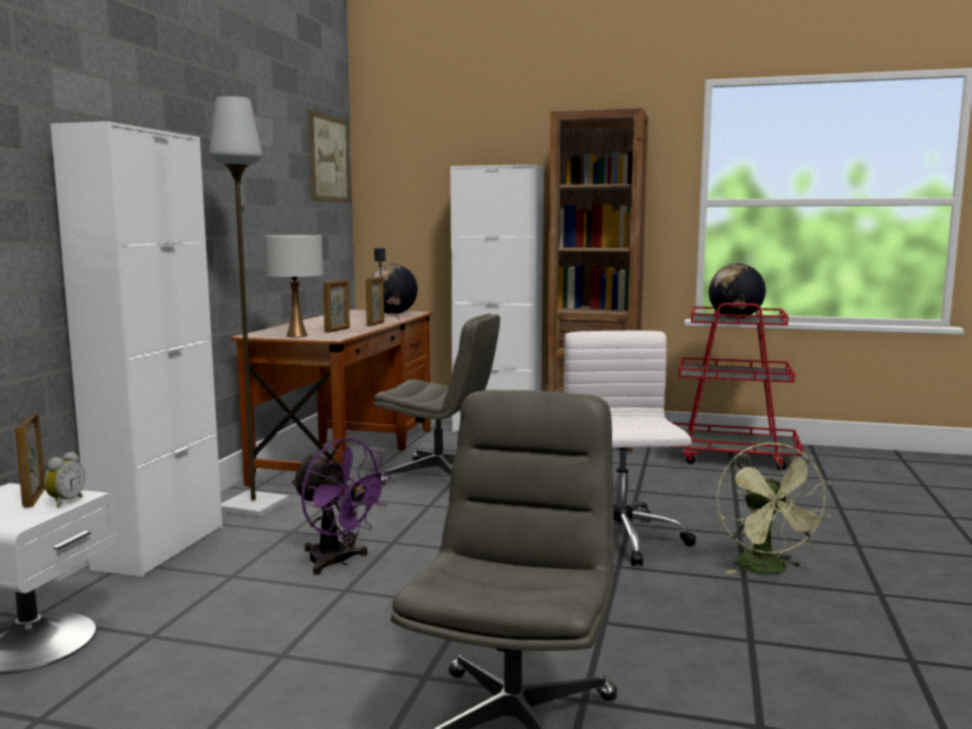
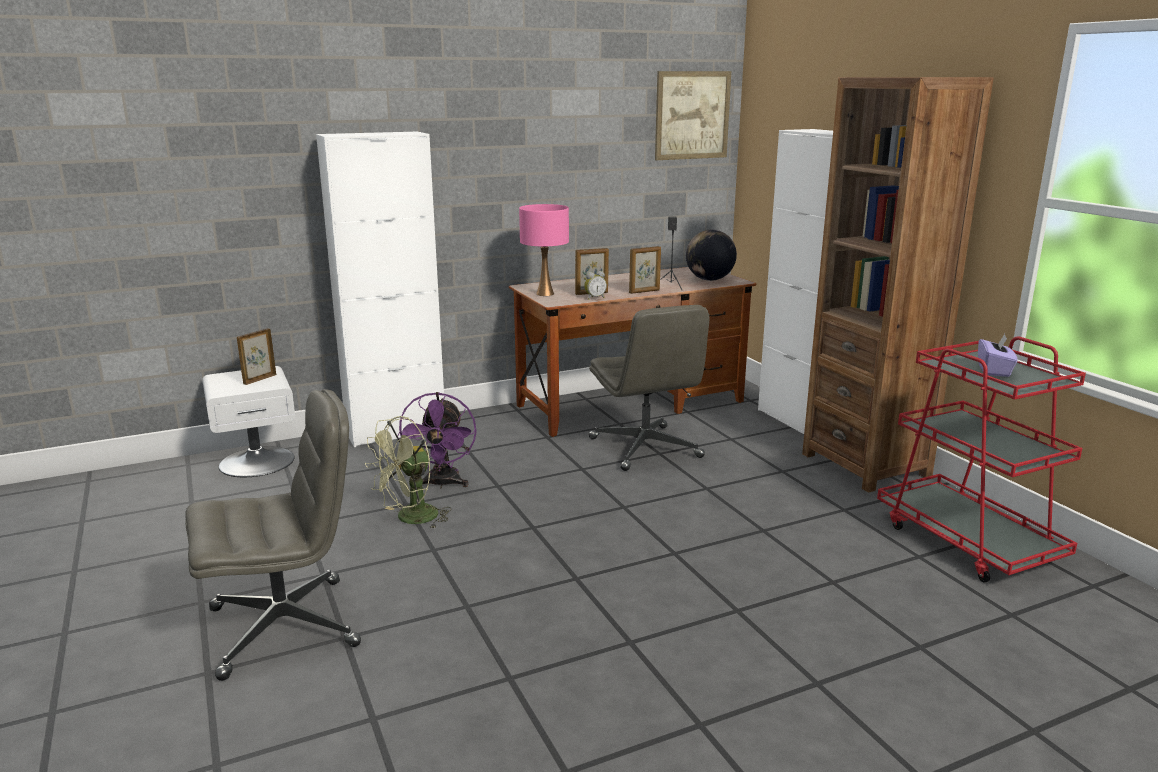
camera: 50 degrees right, 10 degrees up
alarm clock [44,452,85,508] -> alarm clock moved to [584,271,607,300]
grey floor lamp [209,96,289,518] -> none
white table lamp [264,235,323,337] -> pink table lamp [519,204,569,296]
white office chair [564,331,696,566] -> none
globe [709,263,766,319] -> purple tissue box [978,334,1018,377]
green fan [716,442,831,574] -> green fan moved to [365,416,452,529]

